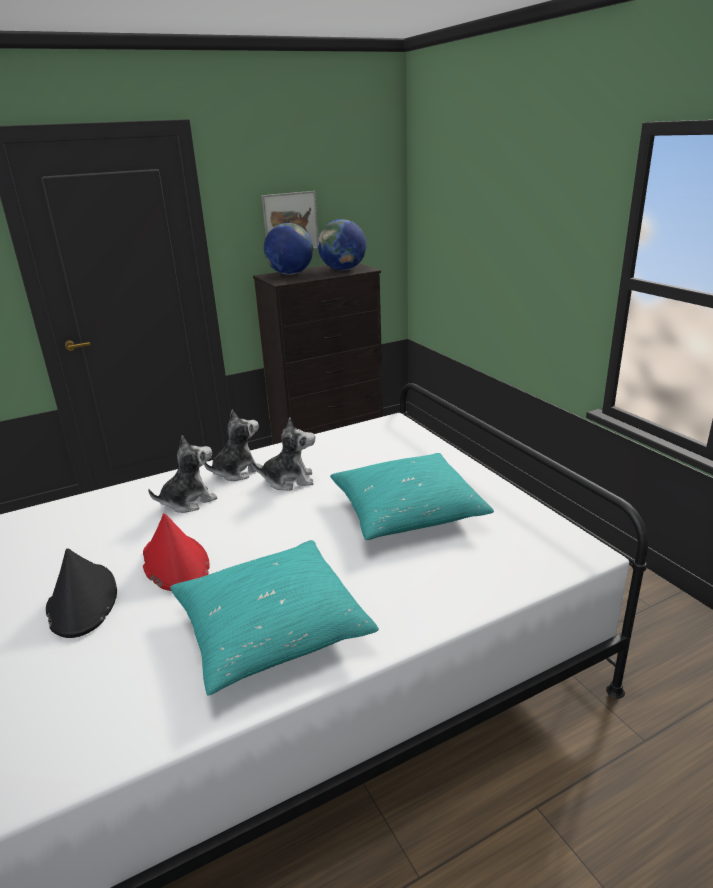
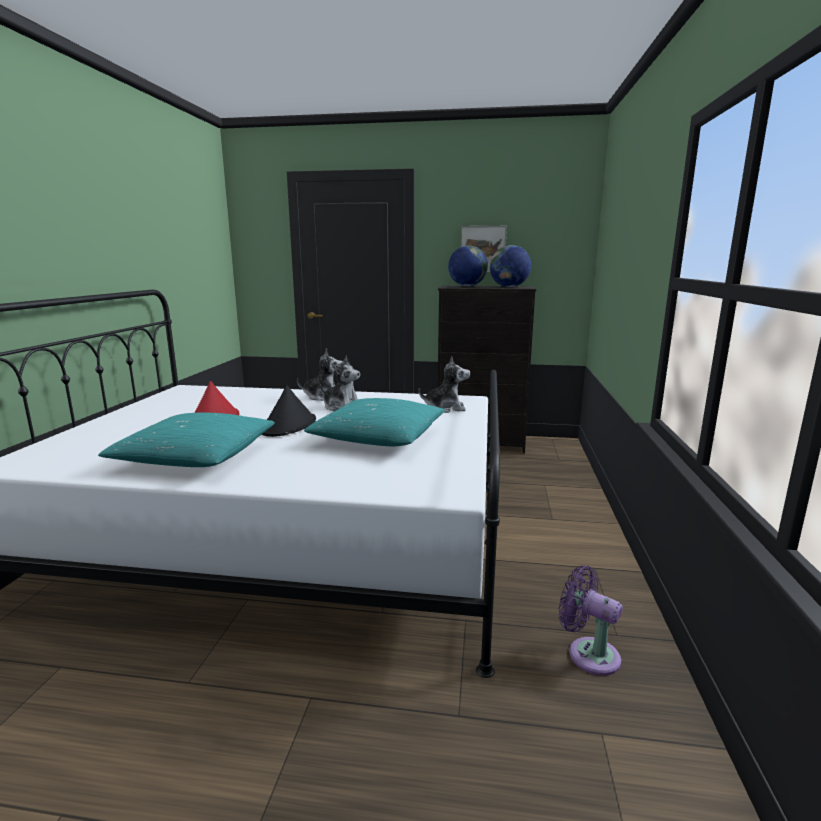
camera: 35 degrees right, 10 degrees down
black hat [46,548,117,638] -> black hat moved to [262,385,316,437]
plush toy [148,435,217,513] -> plush toy moved to [419,356,470,413]
none -> purple fan [558,565,623,676]

